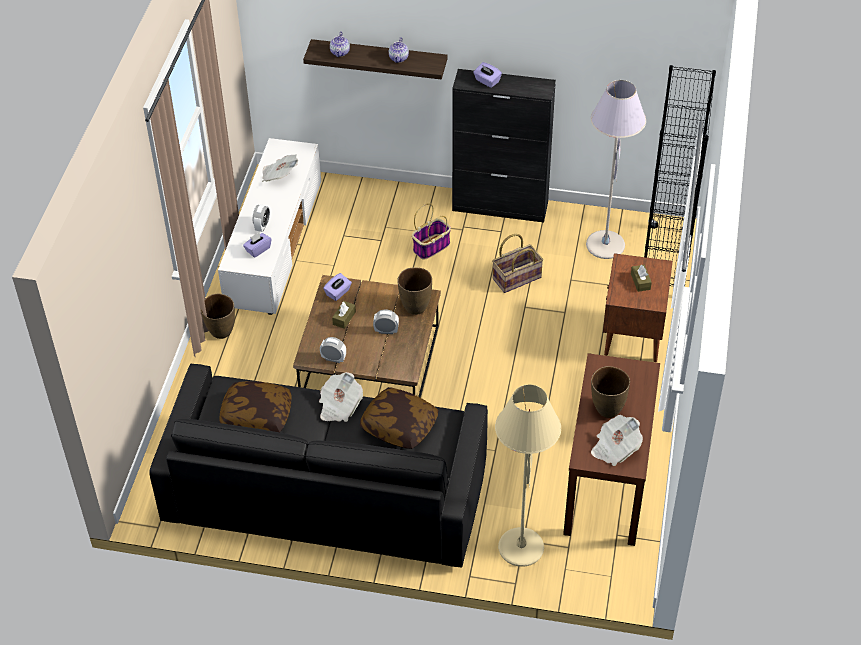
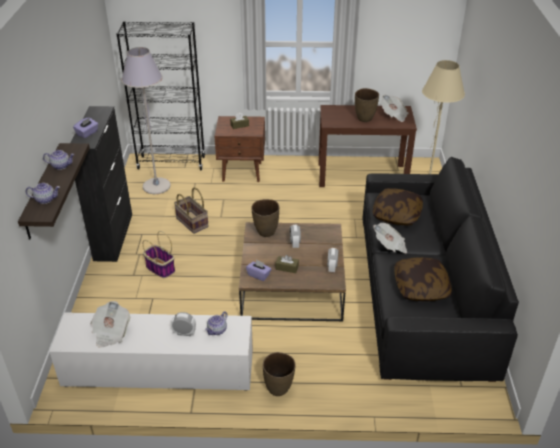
camera: 100 degrees left, 10 degrees down
purple tissue box [243,233,272,258] -> teapot [205,311,227,335]

